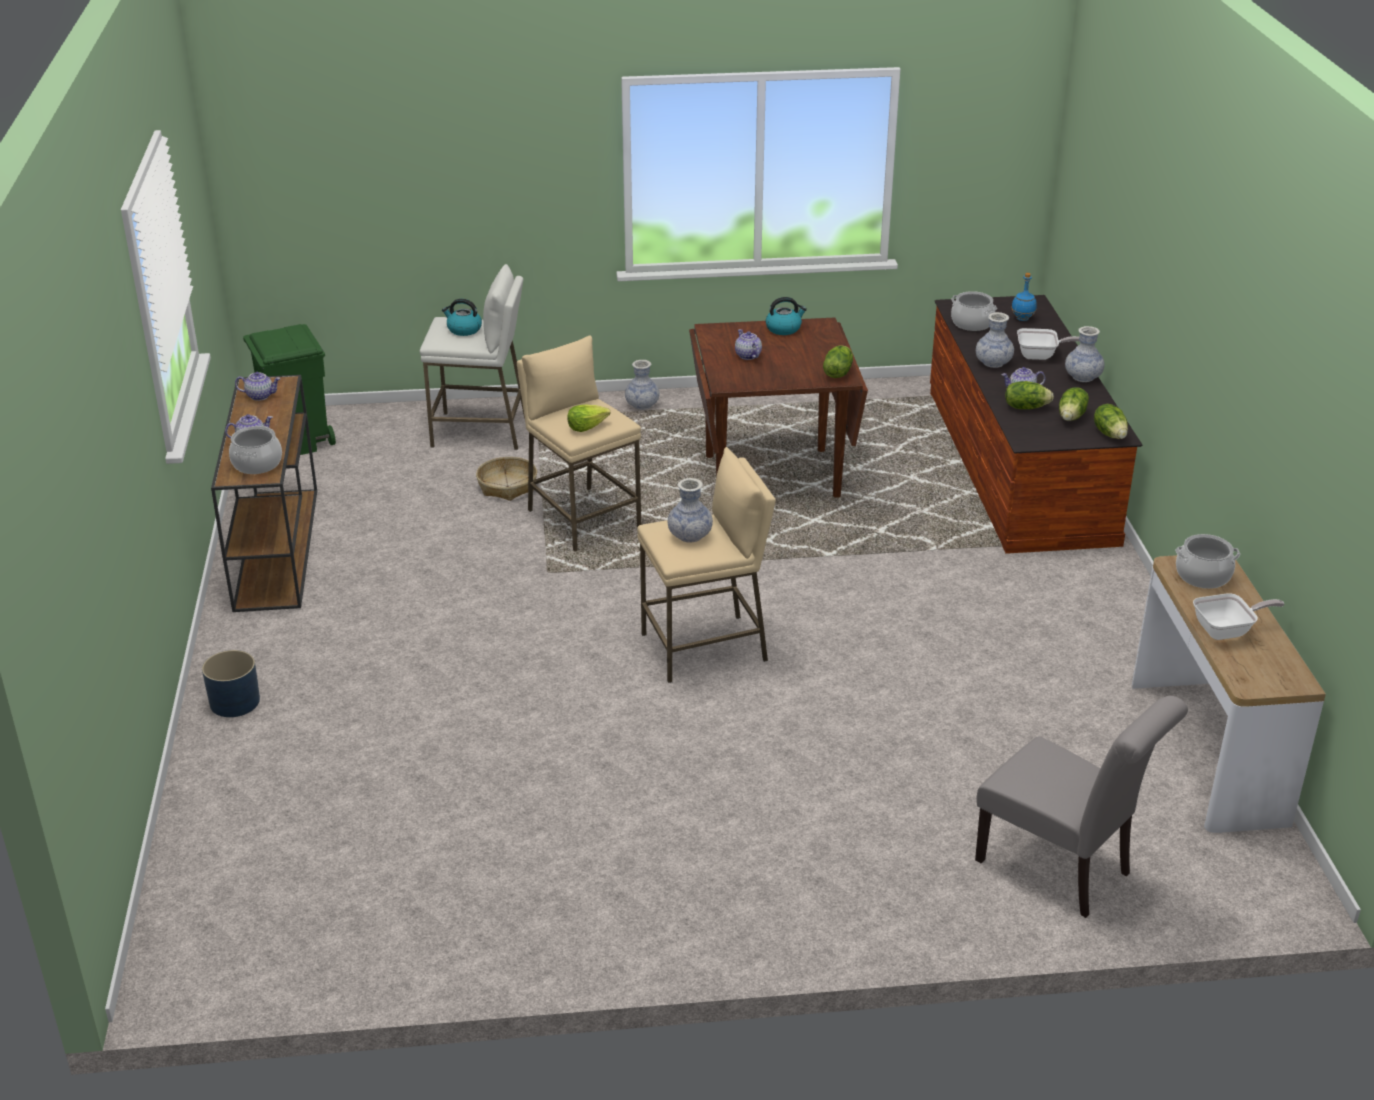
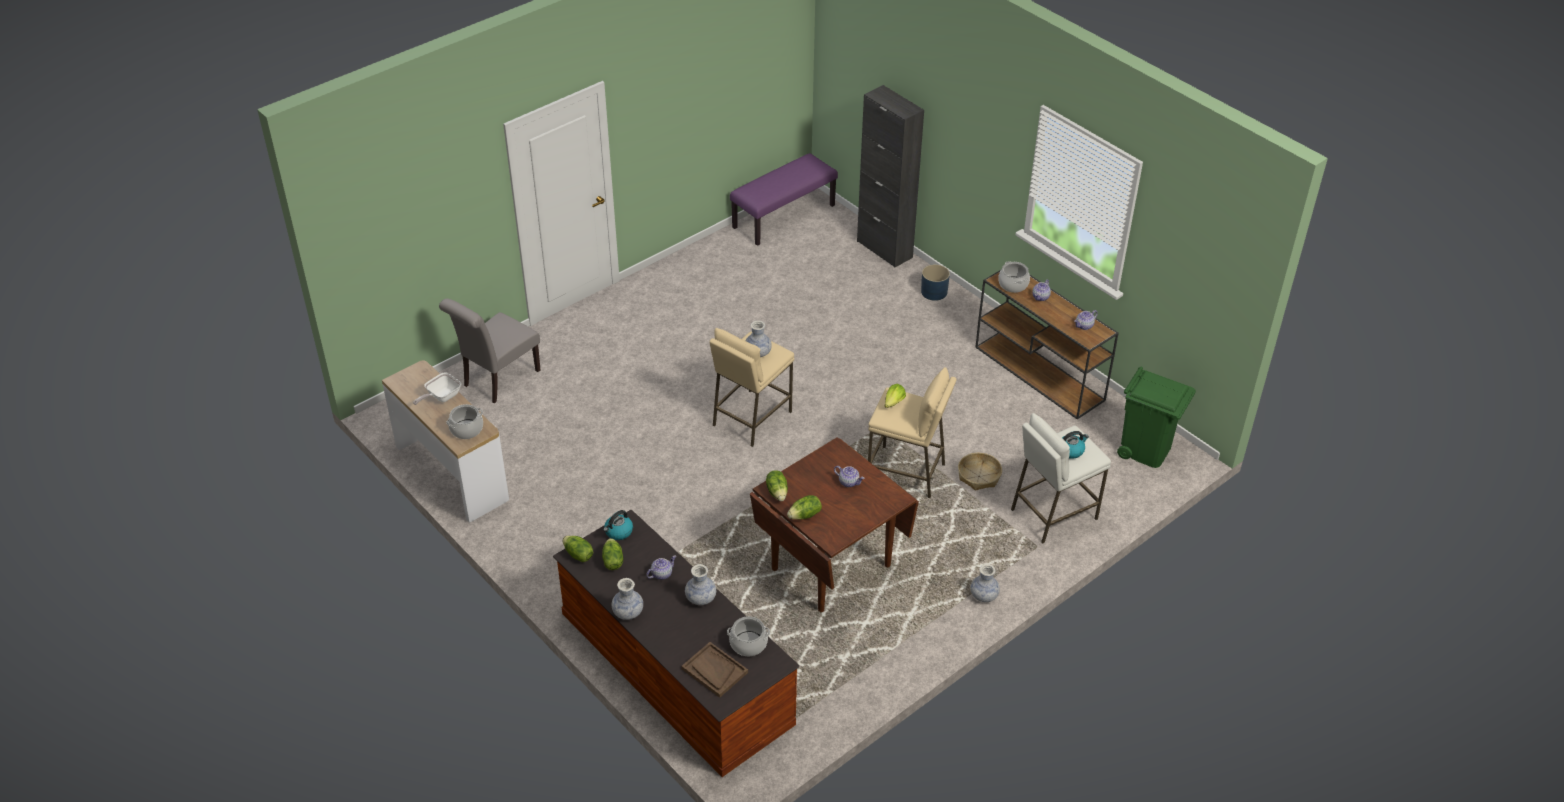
camera: 145 degrees right, 10 degrees up
kettle [766,297,807,335] -> kettle moved to [603,510,633,540]
grey chair [975,696,1188,918] -> grey chair turned 60 degrees counterclockwise [439,299,540,404]
lettuce [1005,381,1054,409] -> lettuce moved to [787,495,822,520]
blue bottle [1011,273,1037,321] -> brown tray [681,642,748,698]
frying pan [1017,328,1080,360] -> none
none -> purple bench [730,153,838,246]
none -> black cabinet [857,85,924,268]

